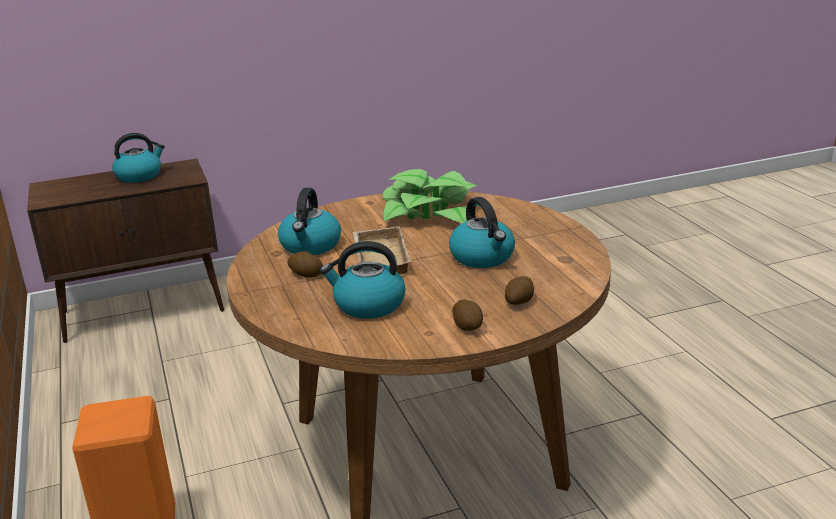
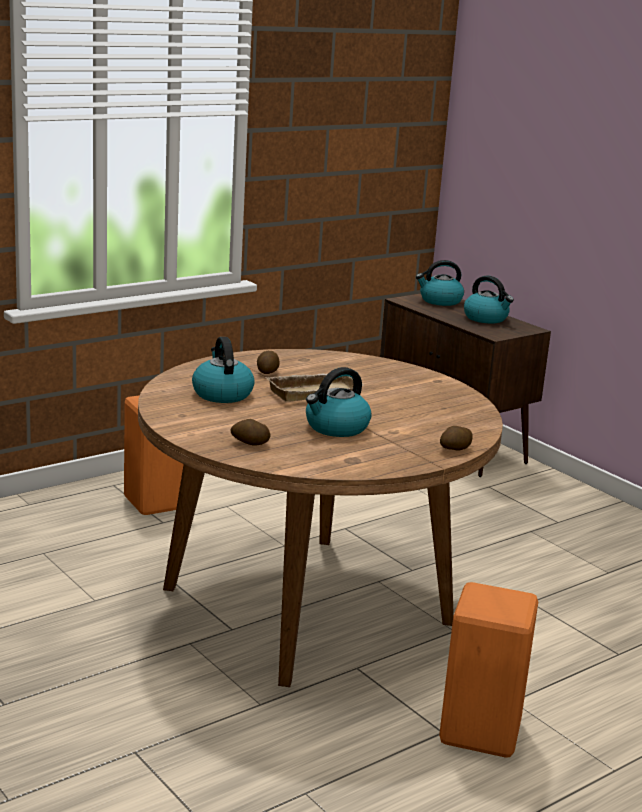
camera: 70 degrees right, 5 degrees down
kettle [278,188,341,255] -> kettle moved to [416,260,464,306]
potted plant [382,169,477,223] -> none
potato [452,300,483,331] -> potato moved to [440,426,473,450]
none -> orange stool [439,582,538,758]

